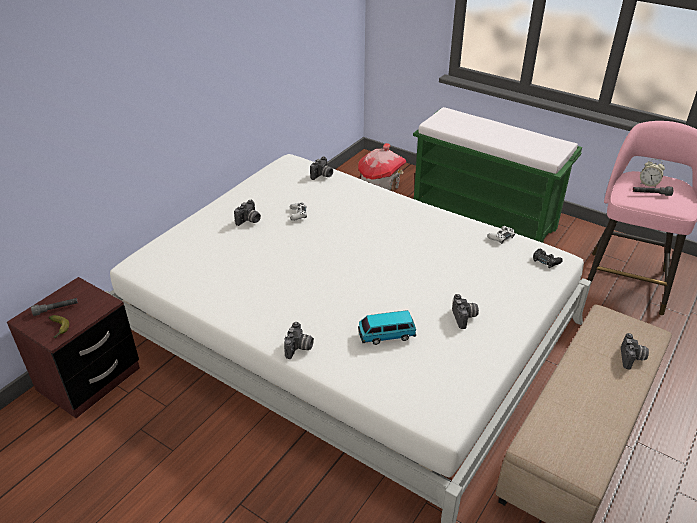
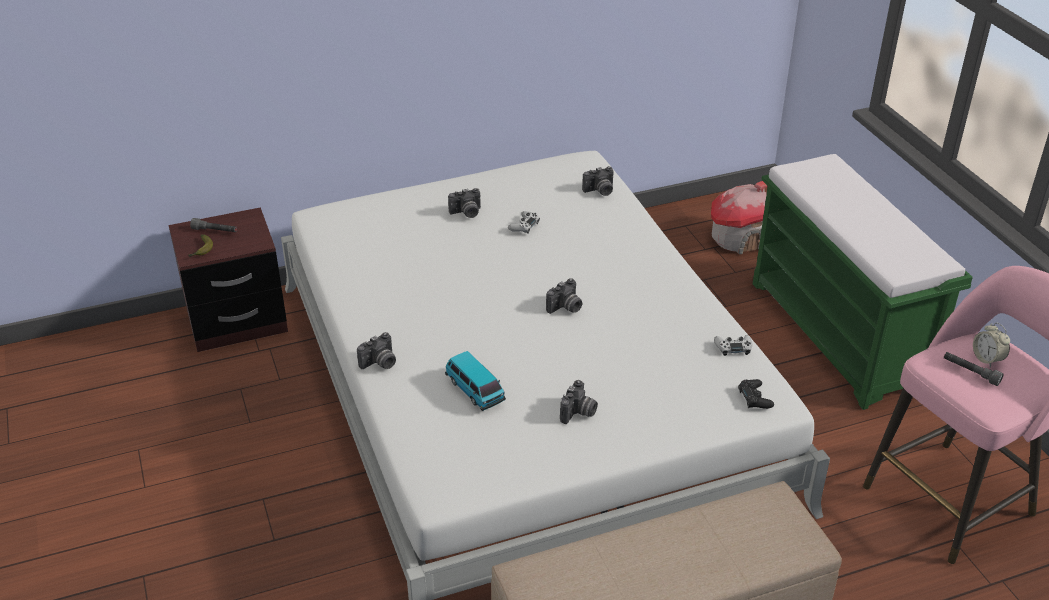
camera: 35 degrees right, 0 degrees up
toy car [358,310,416,345] -> toy car turned 150 degrees counterclockwise [445,351,506,411]
camera [621,333,649,370] -> camera moved to [546,278,582,314]

